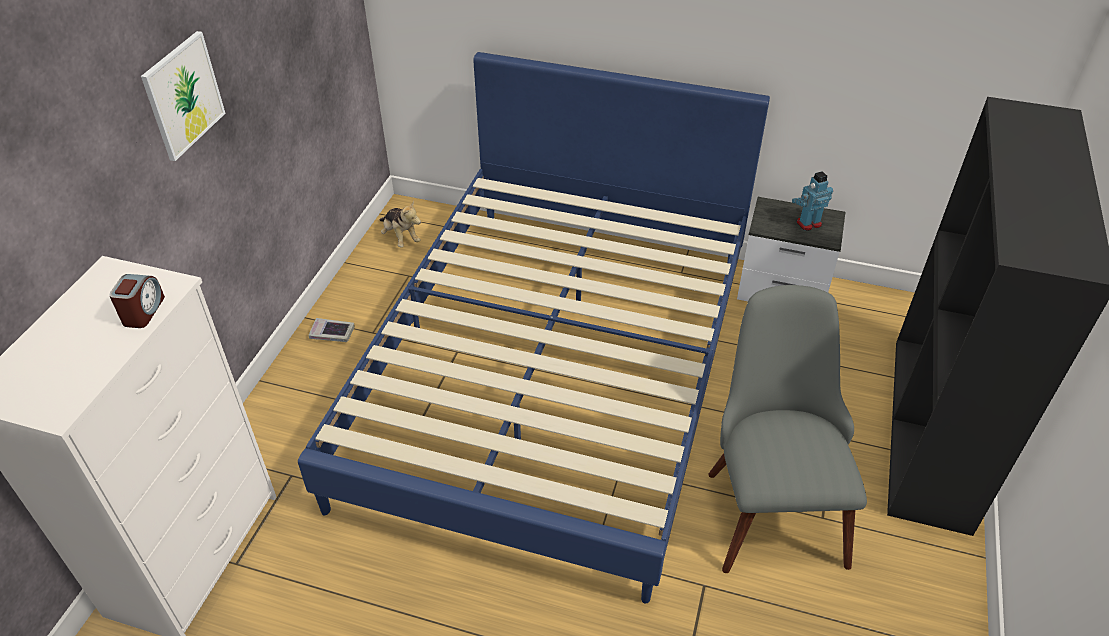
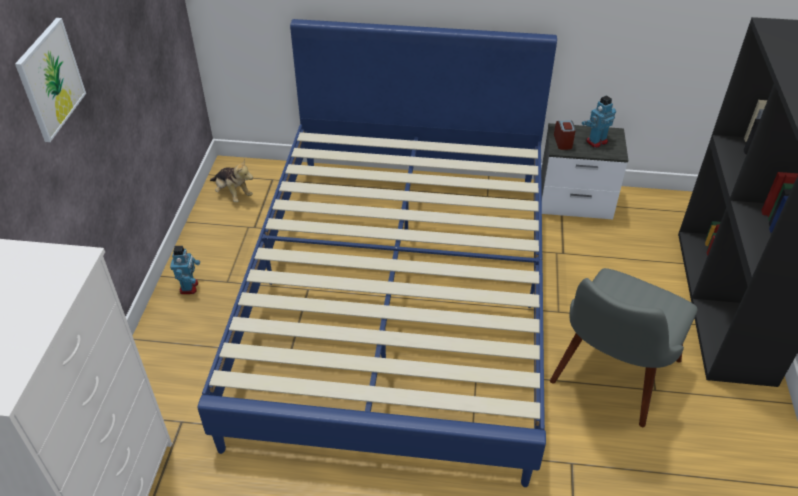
camera: 10 degrees left, 0 degrees up
alarm clock [109,274,165,328] -> alarm clock moved to [554,120,576,150]
book [309,318,355,342] -> toy robot [170,246,200,294]
grey chair [708,285,867,573] -> grey chair turned 135 degrees counterclockwise [550,268,698,427]

